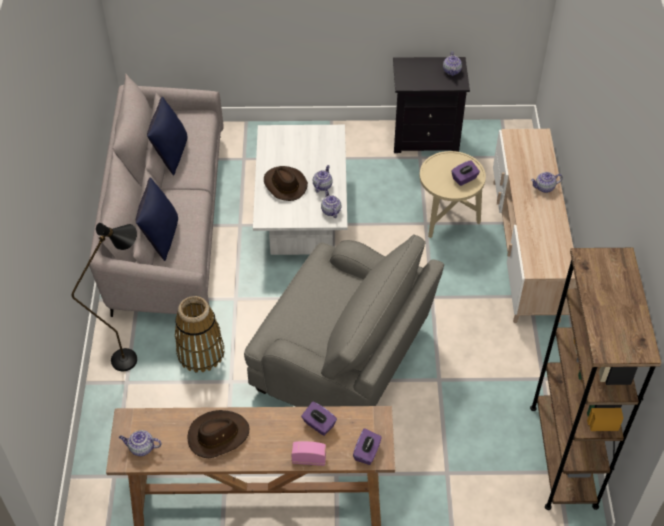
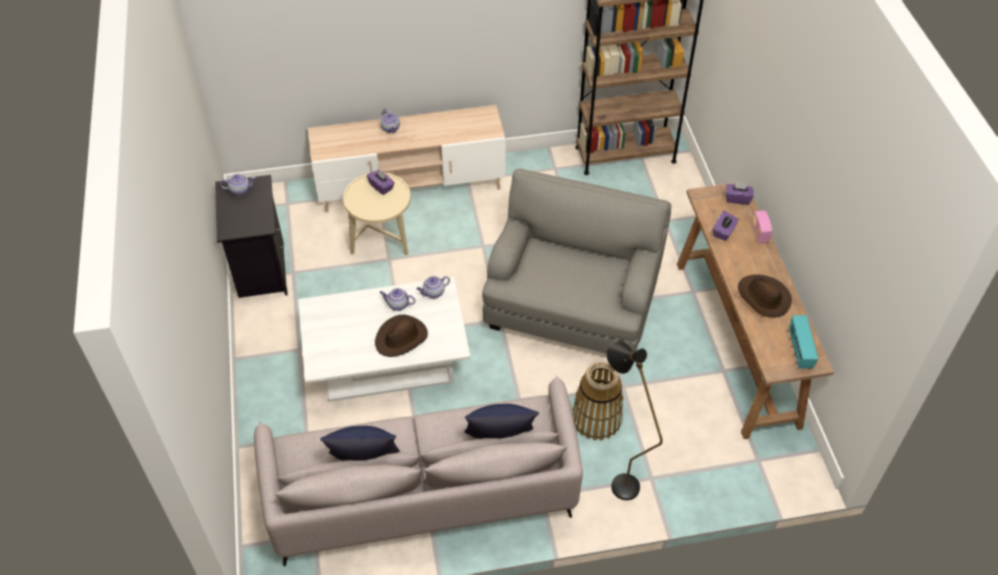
camera: 100 degrees left, 0 degrees up
teapot [119,430,162,456] -> radio [789,315,818,369]

